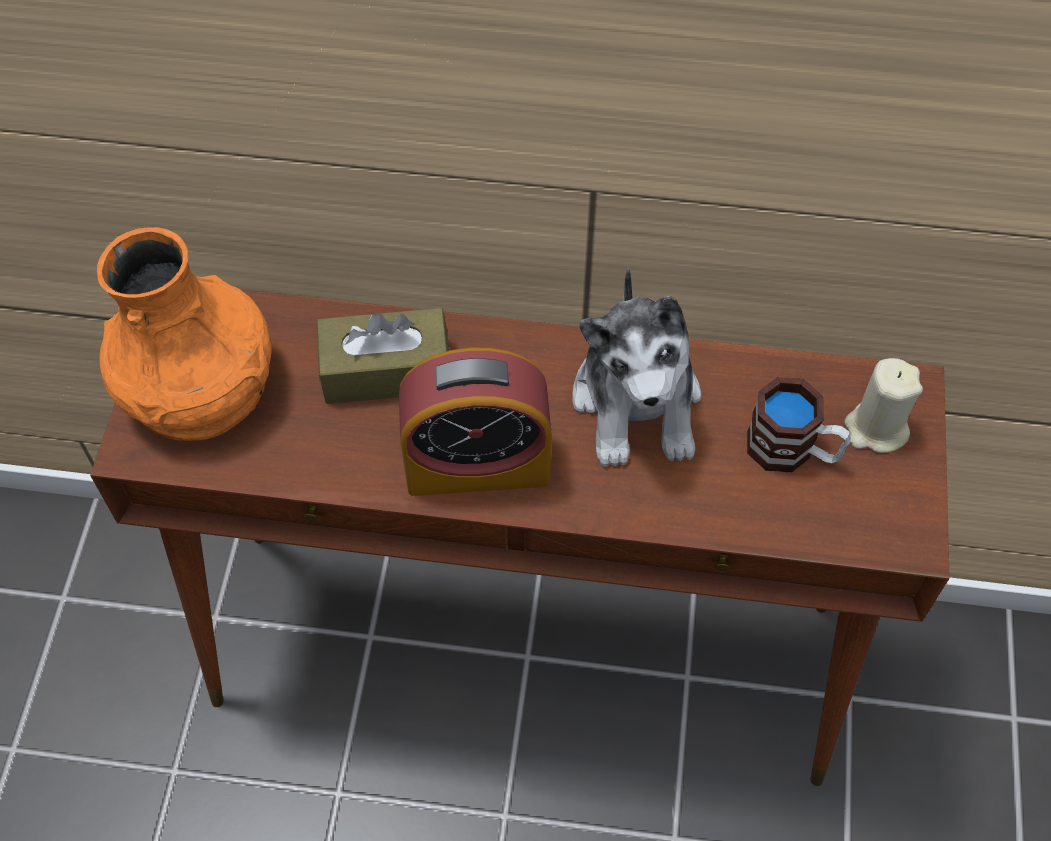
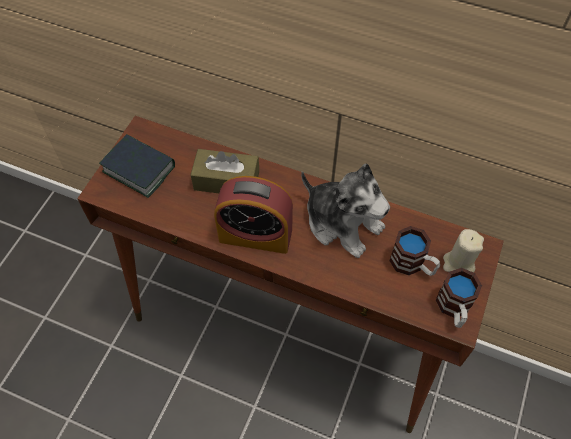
camera: 15 degrees right, 0 degrees up
orange vase [97,227,272,441] -> book [99,134,175,198]
plush toy [572,267,702,467] -> plush toy turned 60 degrees counterclockwise [301,164,390,258]
none -> mug [436,268,482,328]

